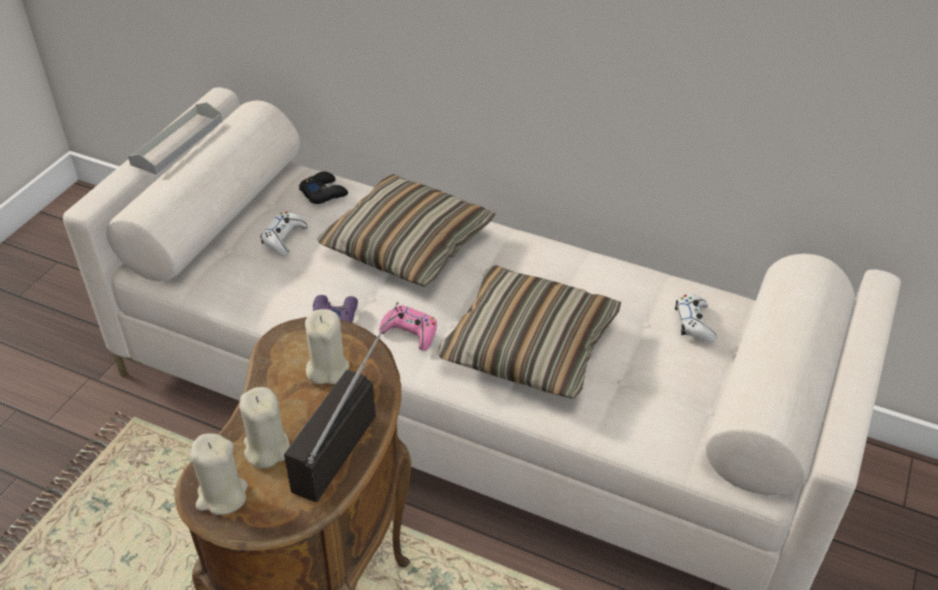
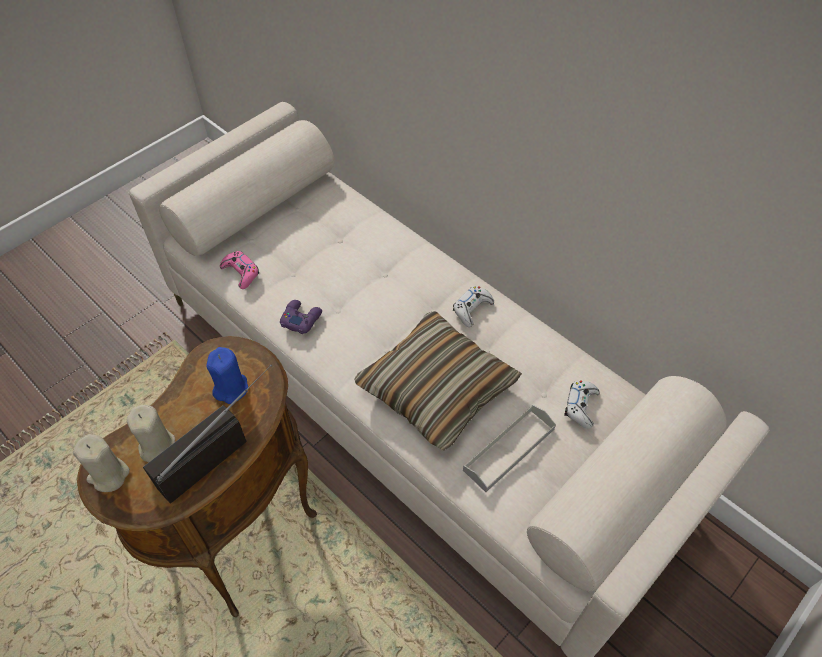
camera: 20 degrees right, 10 degrees up
grey tray [128,102,223,174] -> grey tray moved to [463,405,556,492]
white game controller [260,212,308,256] -> white game controller moved to [453,286,494,327]
black game controller [299,171,348,204] -> none
beige candle [305,309,349,384] -> blue candle [206,347,248,404]
pillow [317,174,496,287] -> none
pink game controller [379,305,437,351] -> pink game controller moved to [220,251,259,289]

